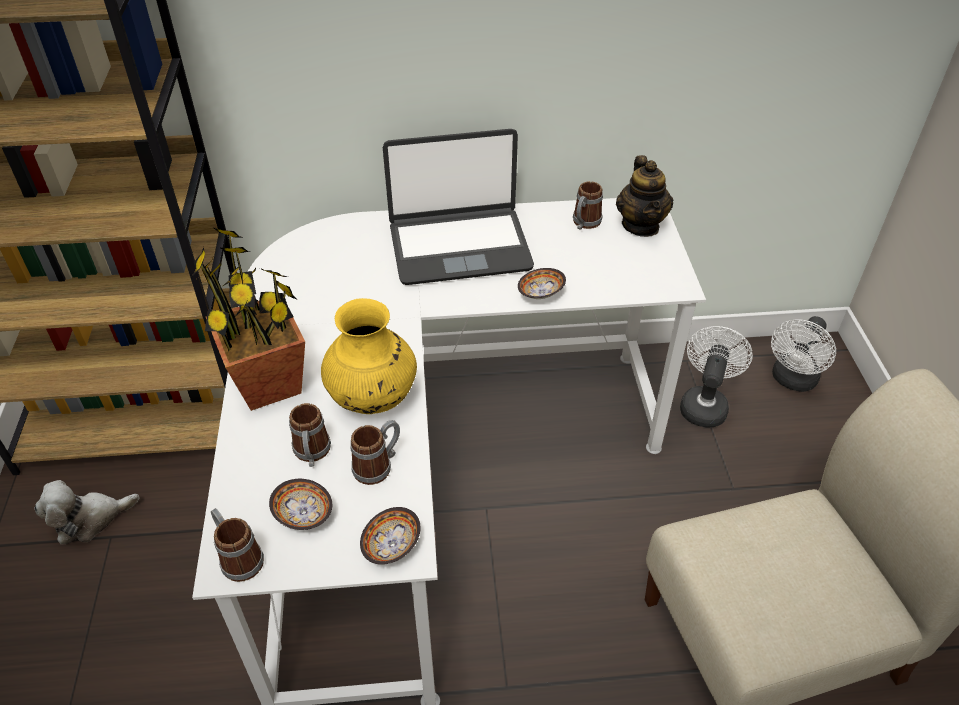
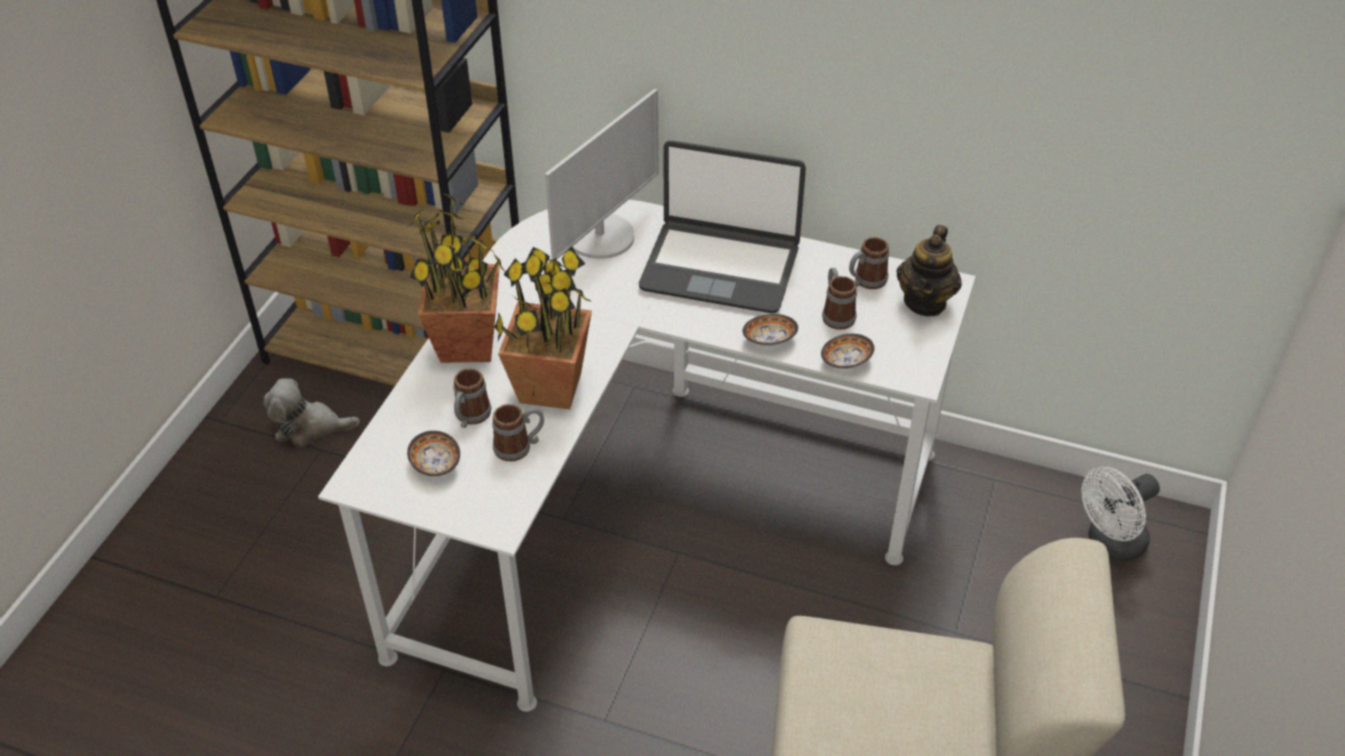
camera: 25 degrees right, 0 degrees up
mug [211,508,264,582] -> mug moved to [822,267,857,330]
yellow vase [321,298,417,414] -> potted plant [495,246,592,409]
bowl [360,507,421,565] -> bowl moved to [821,334,875,369]
white fan [680,326,753,427] -> none
none -> monitor [545,89,659,260]

